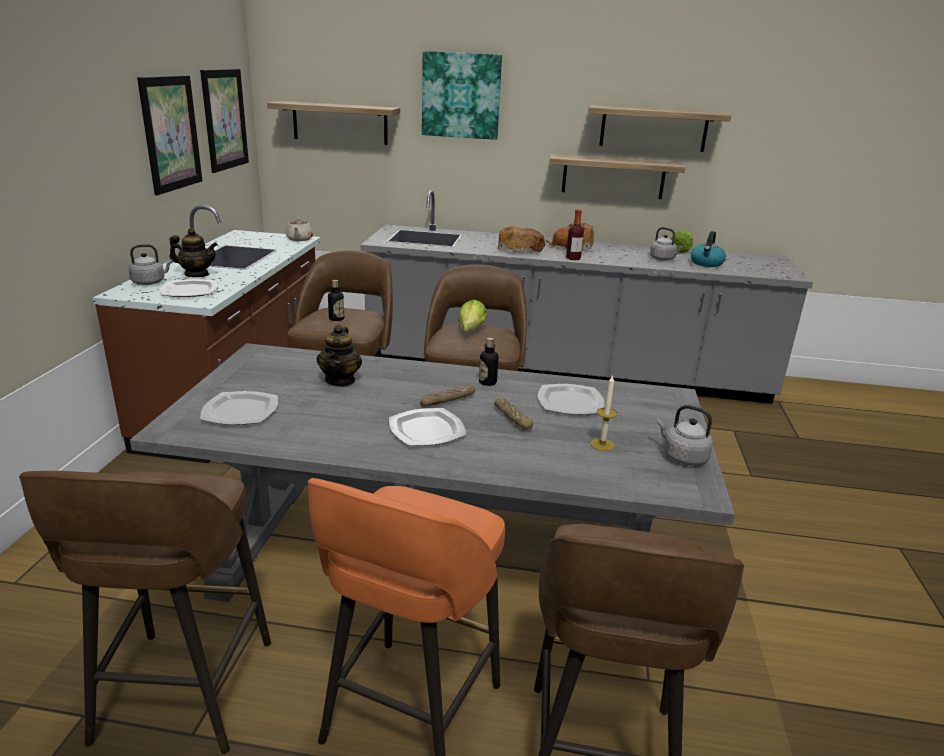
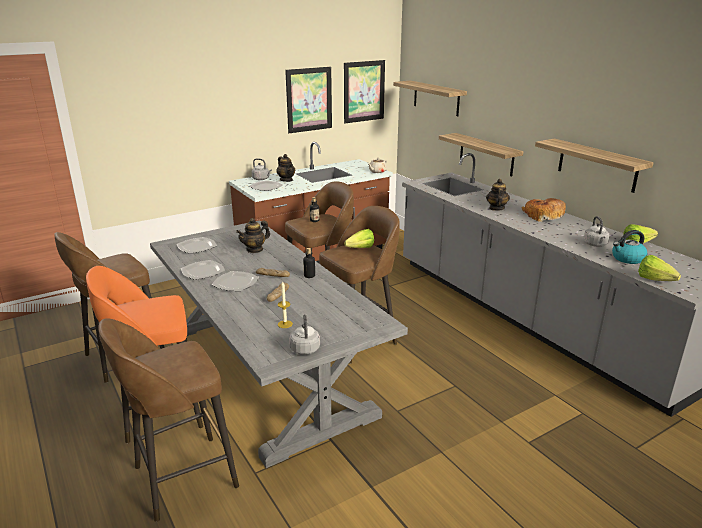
camera: 50 degrees right, 0 degrees up
picture [422,51,502,140] -> none
bread [497,226,546,253] -> teapot [486,179,510,211]
plate [538,384,605,415] -> plate moved to [181,260,225,280]
bottle [566,209,584,260] -> none
shelf [589,105,731,152] -> shelf moved to [439,133,523,177]
none -> lettuce [638,255,681,281]

